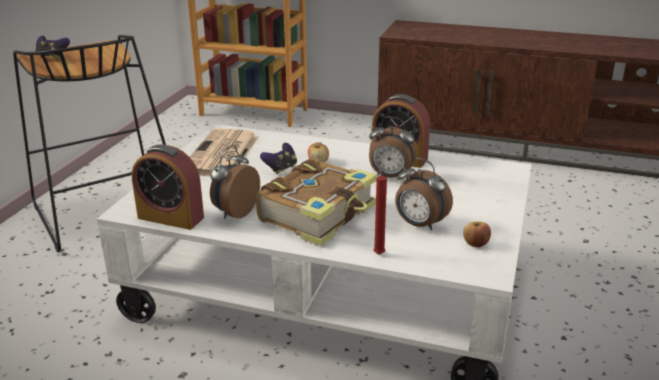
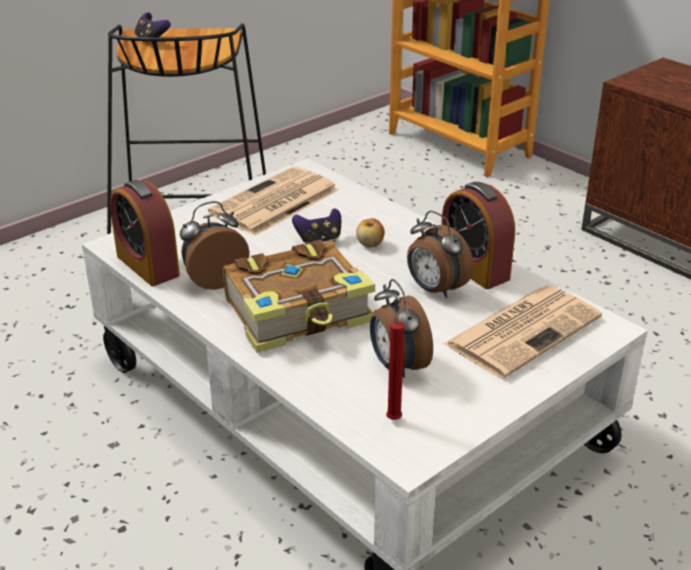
camera: 30 degrees right, 5 degrees up
red candle [373,164,387,255] -> red candle moved to [386,306,404,420]
apple [463,221,491,247] -> none
none -> newspaper [443,286,602,378]

